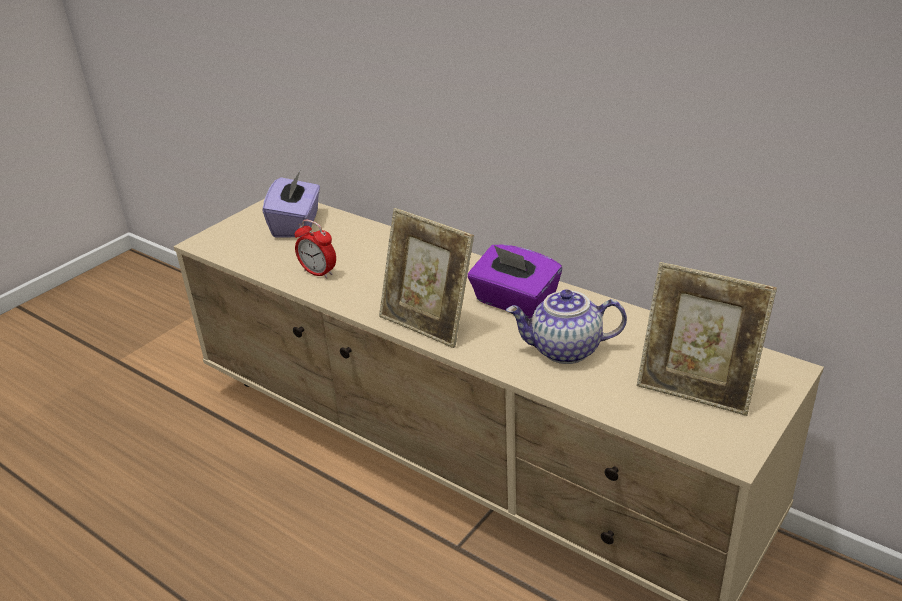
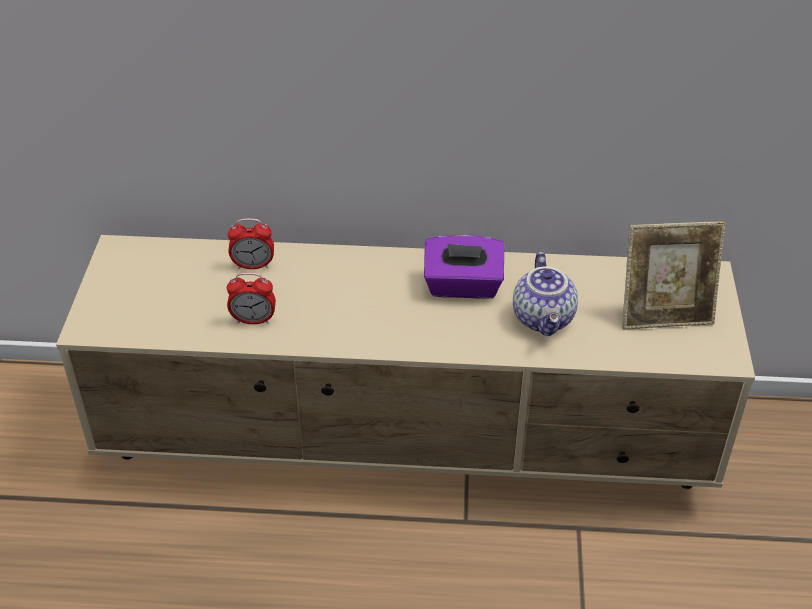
camera: 35 degrees left, 10 degrees up
purple tissue box [263,171,320,238] -> none
picture frame [379,208,474,348] -> none
teapot [506,289,627,364] -> teapot turned 60 degrees counterclockwise [513,252,578,336]
none -> alarm clock [228,218,274,269]

